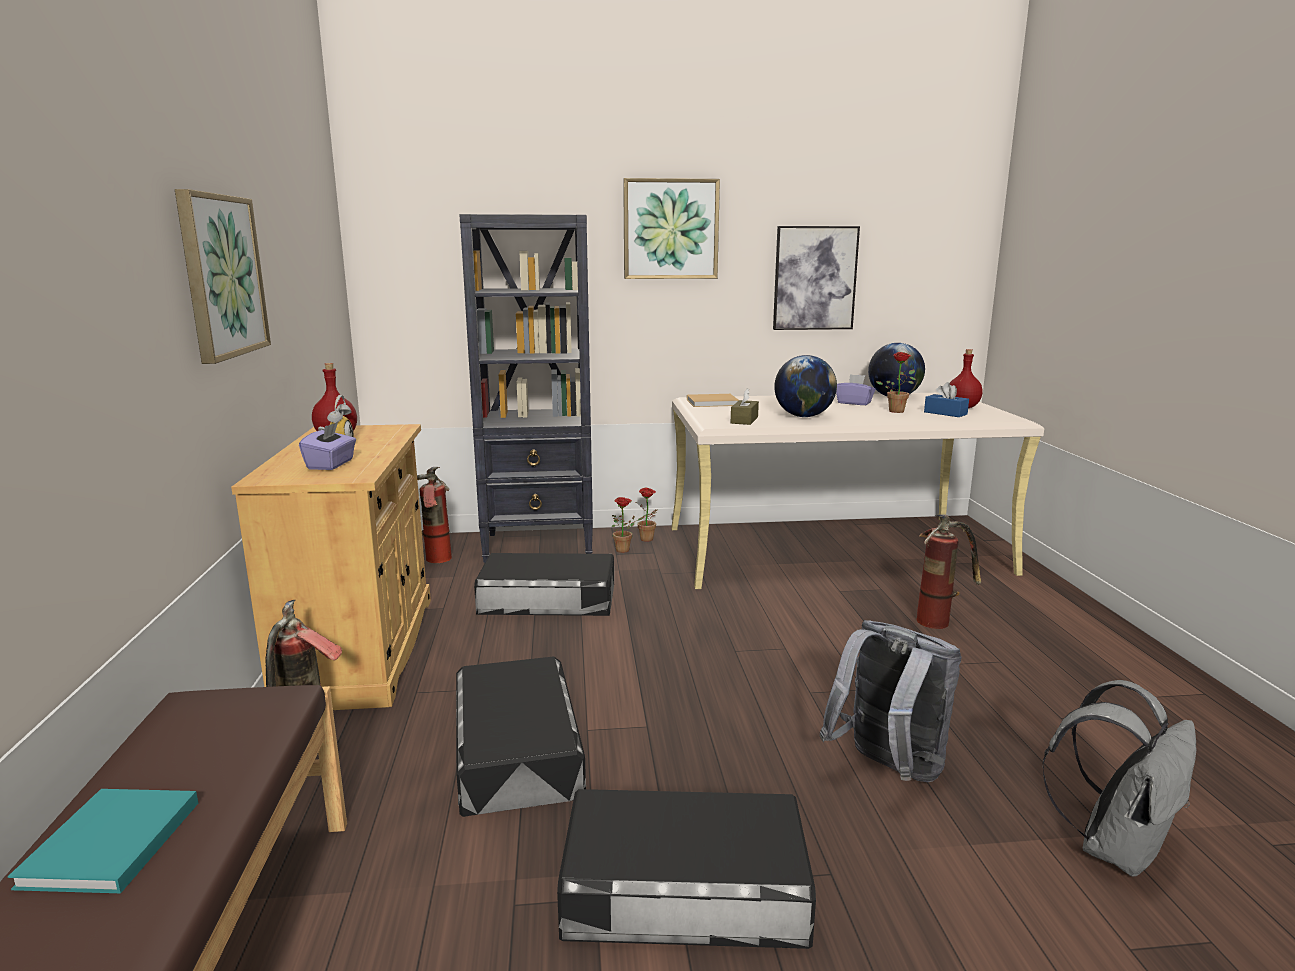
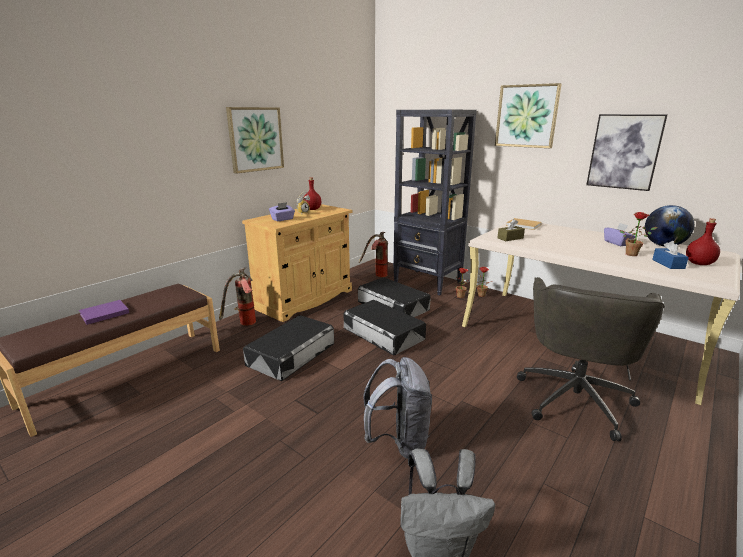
camera: 45 degrees right, 5 degrees up
turquoise book [8,789,198,893] -> purple book [79,300,129,325]
black storage box [557,789,816,949] -> black storage box moved to [344,300,426,356]
globe [774,355,837,417] -> none
fire extinguisher [916,514,981,629] -> grey office chair [517,277,665,441]

